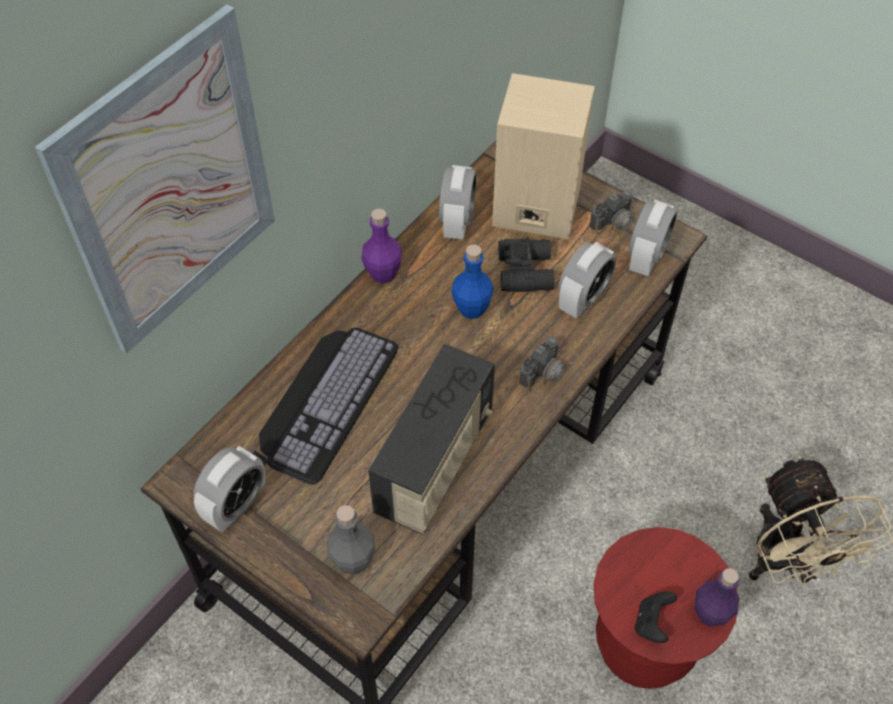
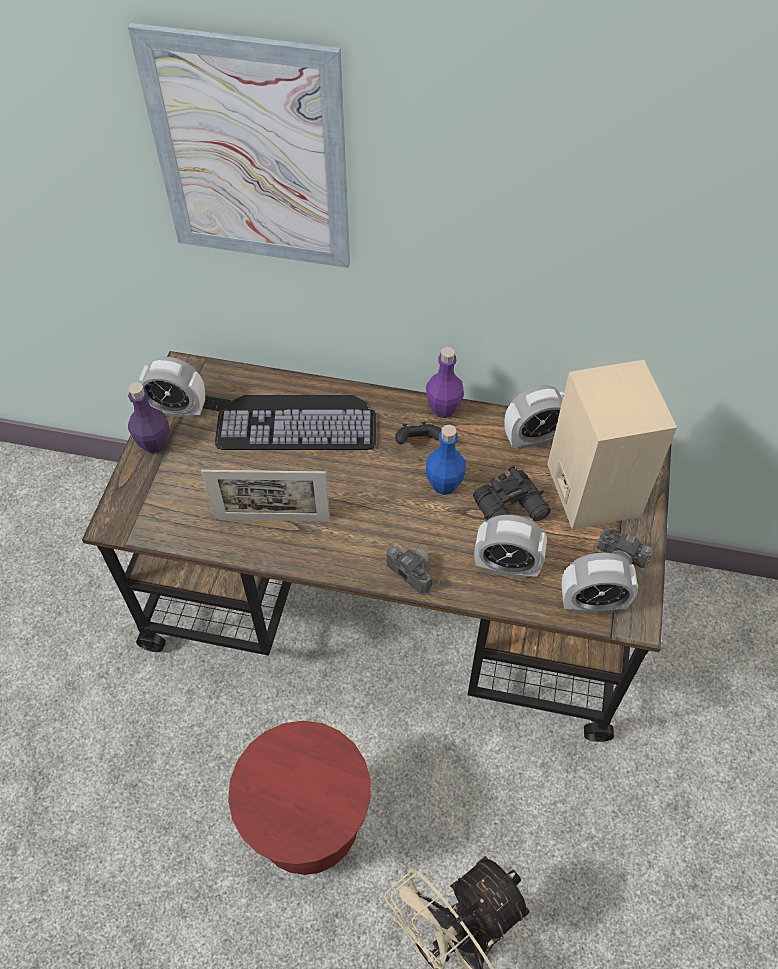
camera: 65 degrees right, 0 degrees up
grey bottle [327,505,375,574] -> none
radio [368,344,495,535] -> picture frame [201,470,330,521]
camera [519,336,580,396] -> camera turned 150 degrees counterclockwise [386,539,440,595]
black game controller [635,591,677,643] -> black game controller moved to [395,422,442,444]
purple bottle [695,568,739,626] -> purple bottle moved to [128,382,169,453]

